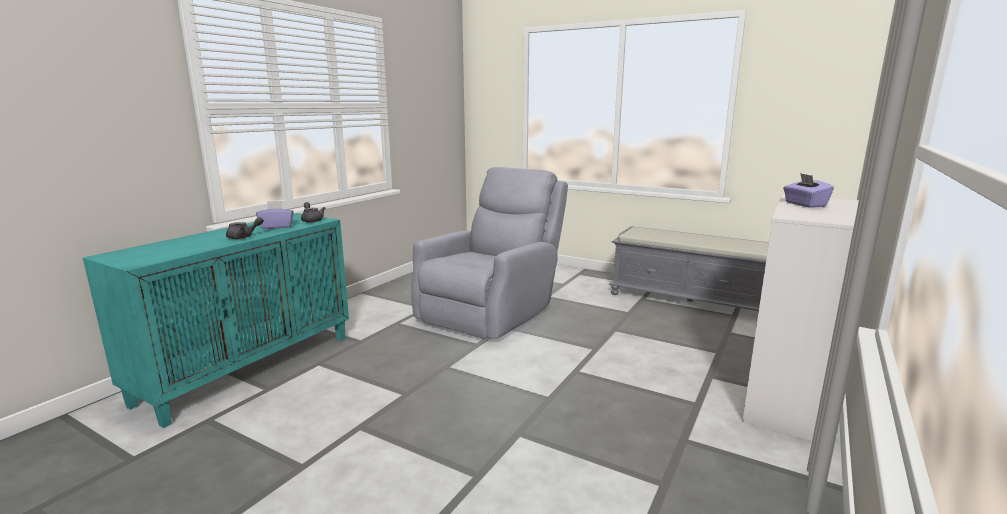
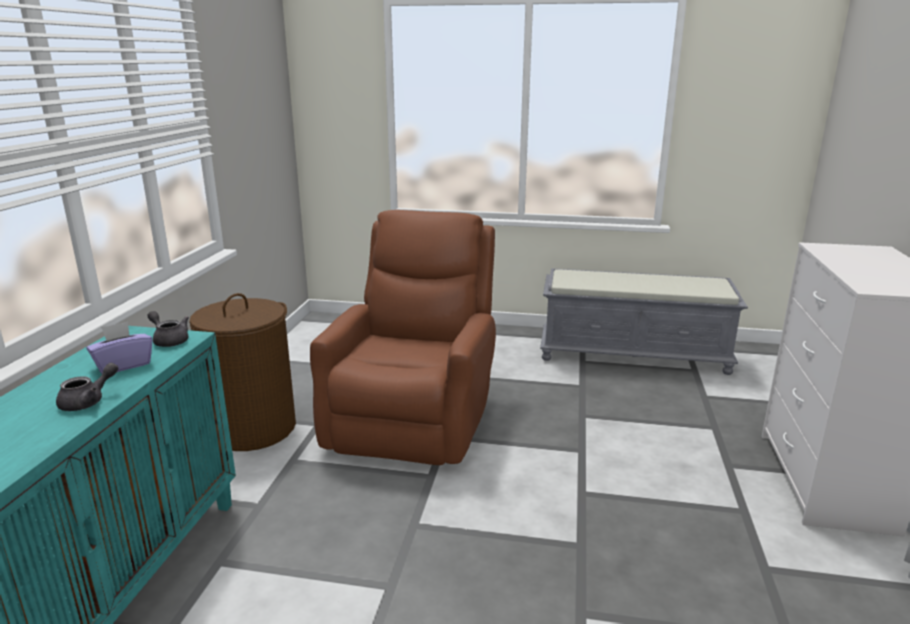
camera: 20 degrees left, 5 degrees up
grey armchair [411,167,568,339] -> brown armchair [310,210,496,465]
purple tissue box [783,173,834,208] -> none
none -> brown laundry basket [189,293,296,451]

